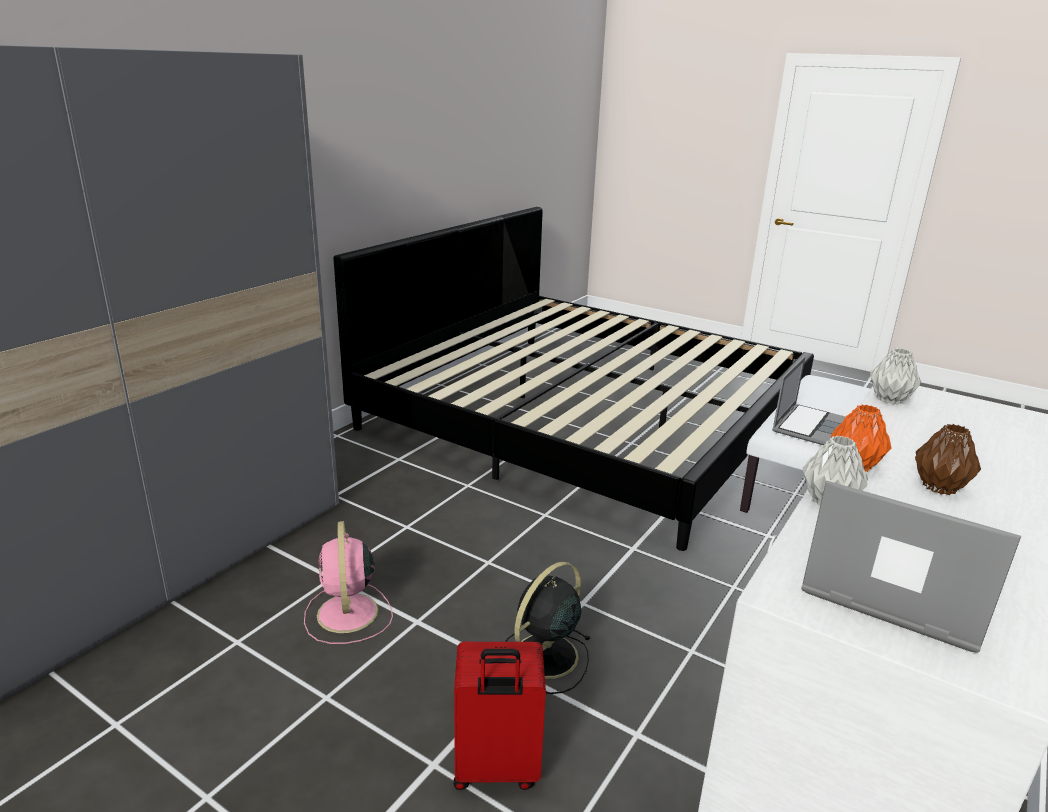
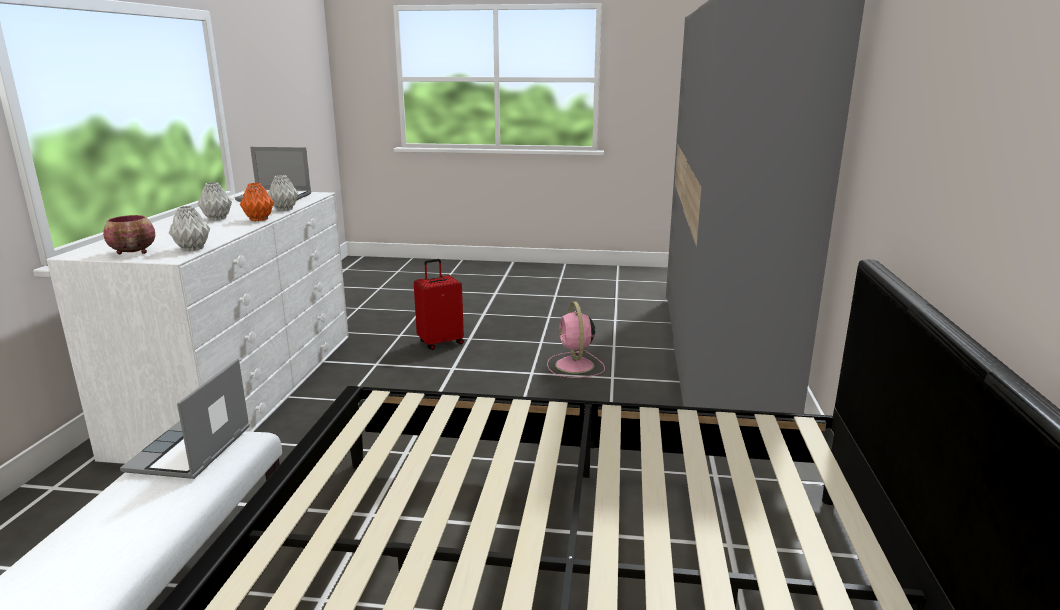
camera: 155 degrees right, 5 degrees down
pink fan [304,521,393,644] -> pink fan turned 150 degrees counterclockwise [547,302,605,378]
black fan [505,562,591,694] -> none
brown vase [915,424,981,495] -> grey vase [198,182,232,220]
none -> bowl [103,215,155,254]

